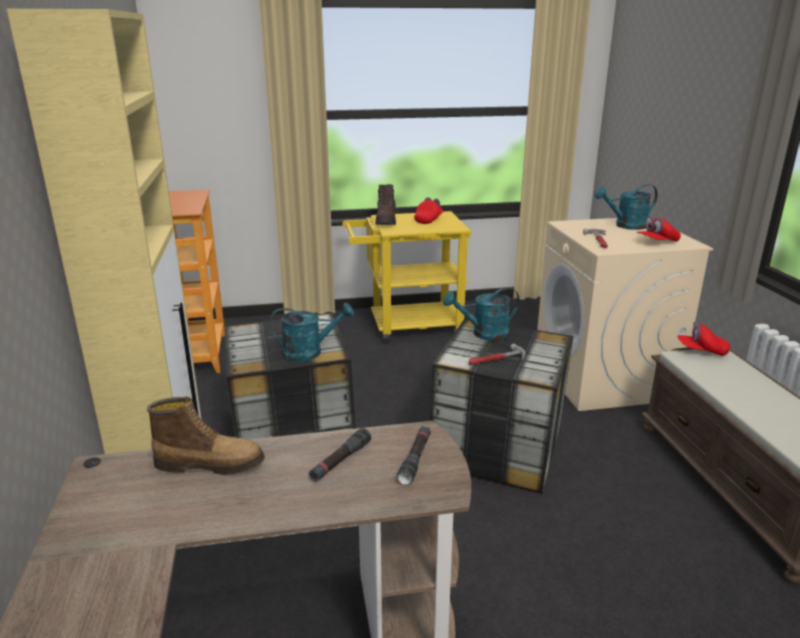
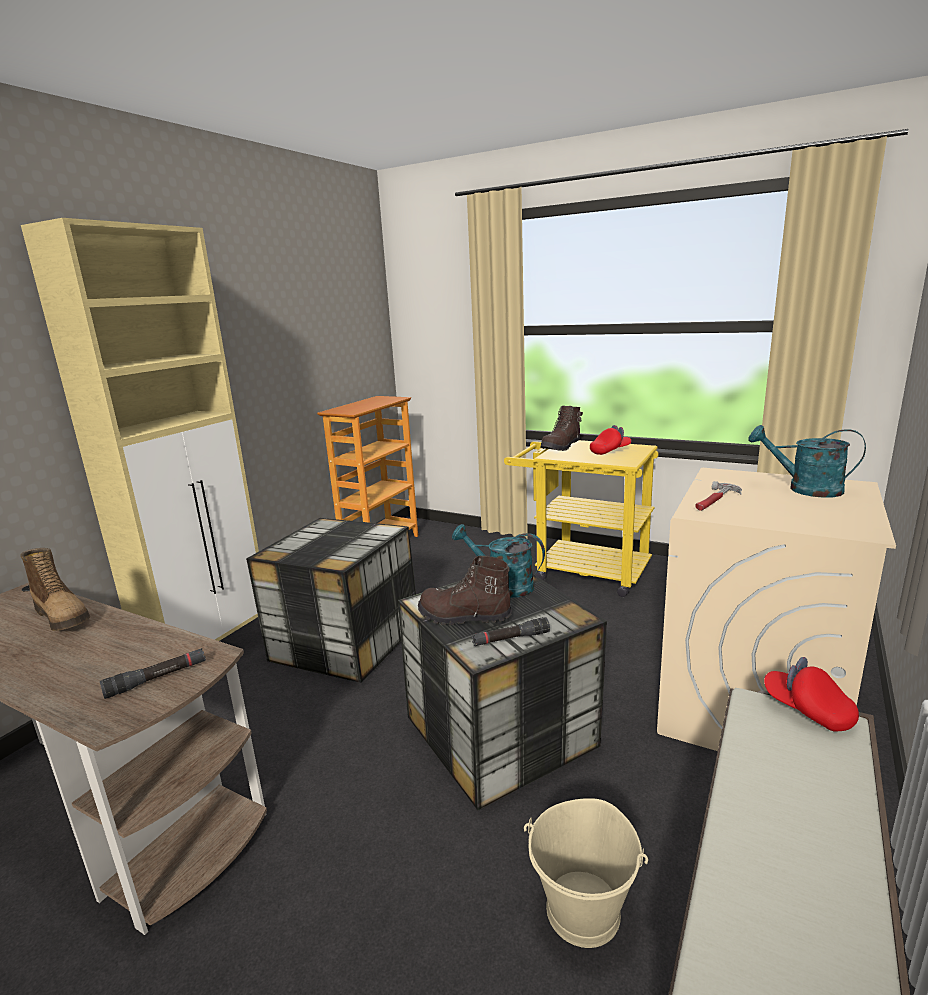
camera: 40 degrees right, 5 degrees down
turquoise watering can [270,303,354,362] -> none
black flashlight [308,428,371,482] -> black flashlight moved to [472,617,550,646]
hammer [469,344,525,365] -> brown boot [418,556,512,625]
red cap [637,216,681,242] -> none
none -> beige bucket [524,798,648,948]

